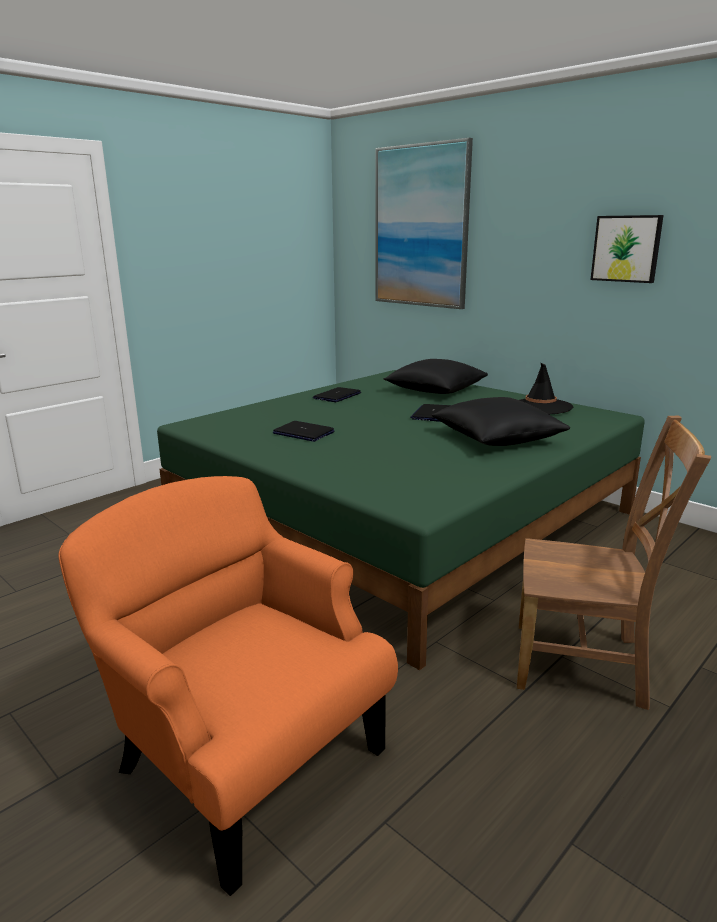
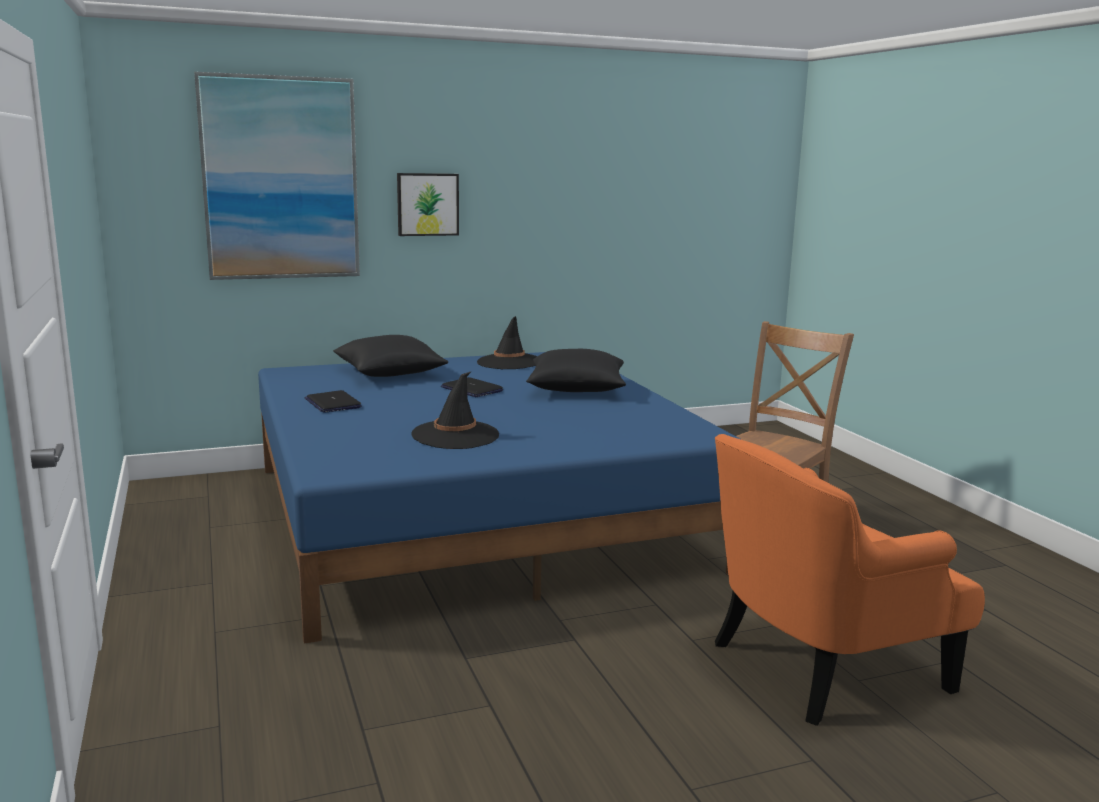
camera: 65 degrees left, 5 degrees down
green bed [157,370,645,670] -> blue bed [258,352,742,644]
laptop [273,421,335,442] -> black hat [411,371,499,449]
picture [590,215,664,283] -> picture moved to [397,173,459,236]

